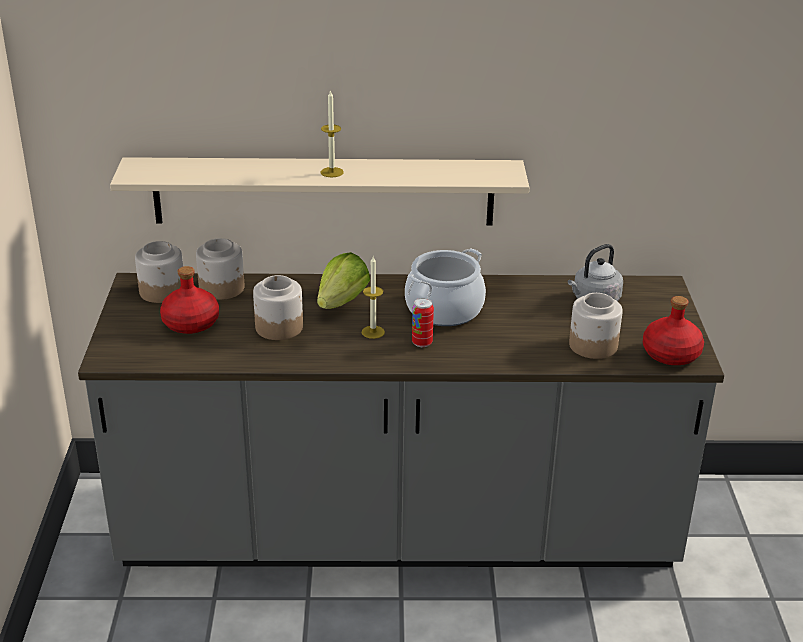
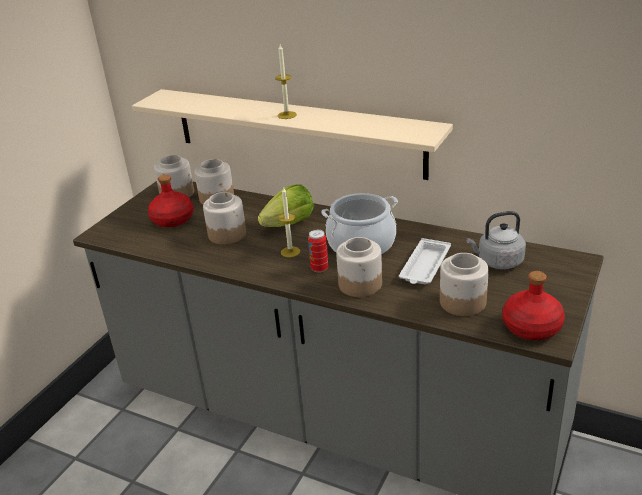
camera: 30 degrees right, 0 degrees up
none -> jar [336,237,382,297]
none -> white tray [399,238,451,284]

